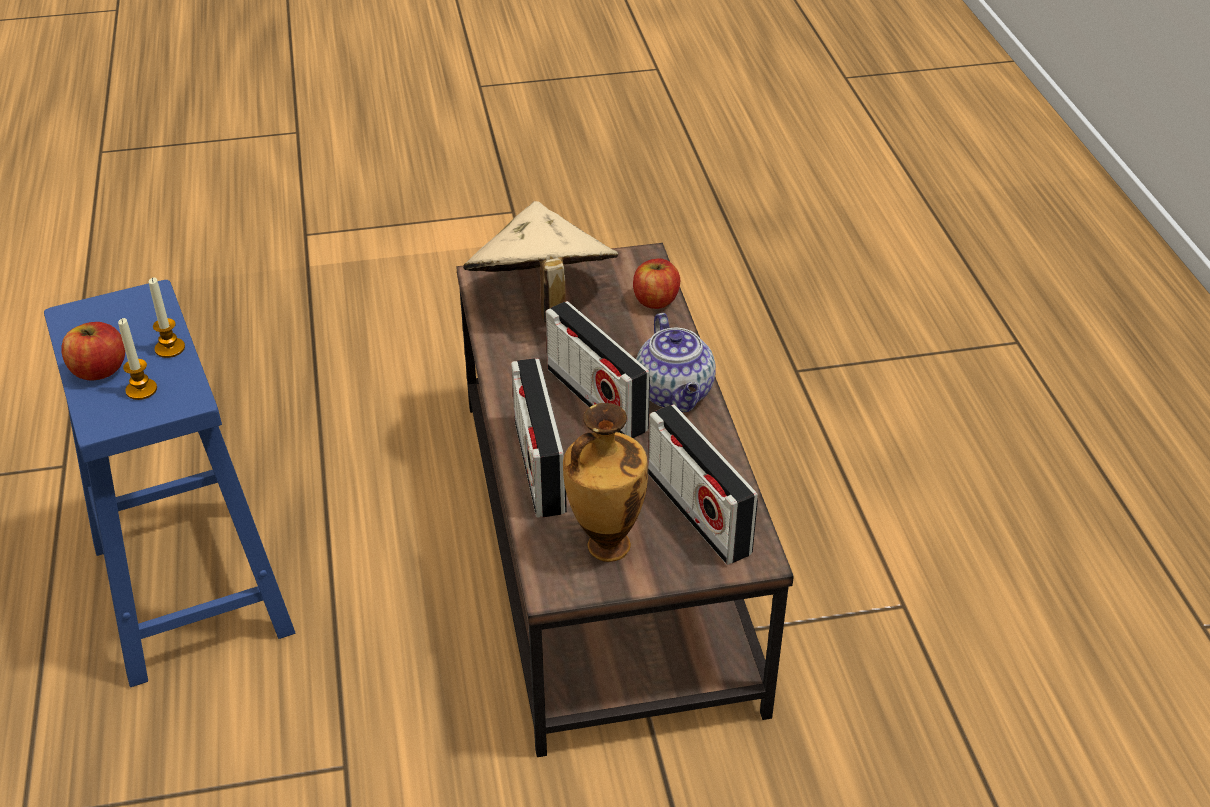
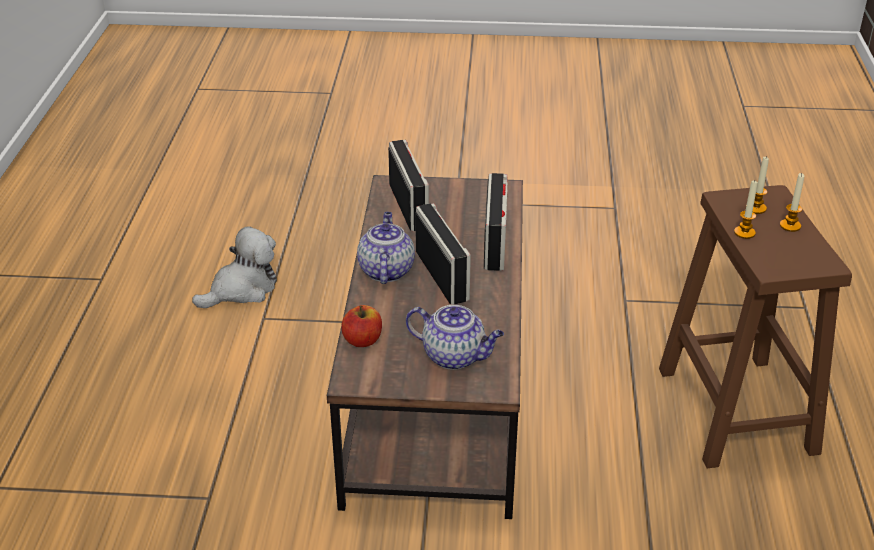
camera: 165 degrees left, 5 degrees down
blue stool [44,280,296,687] -> brown stool [659,185,852,468]
apple [62,322,125,381] -> candle [780,173,804,232]
beige hat [463,201,618,322] -> teapot [406,305,504,370]
vase [563,403,648,562] -> none
none -> plush toy [192,226,277,308]

